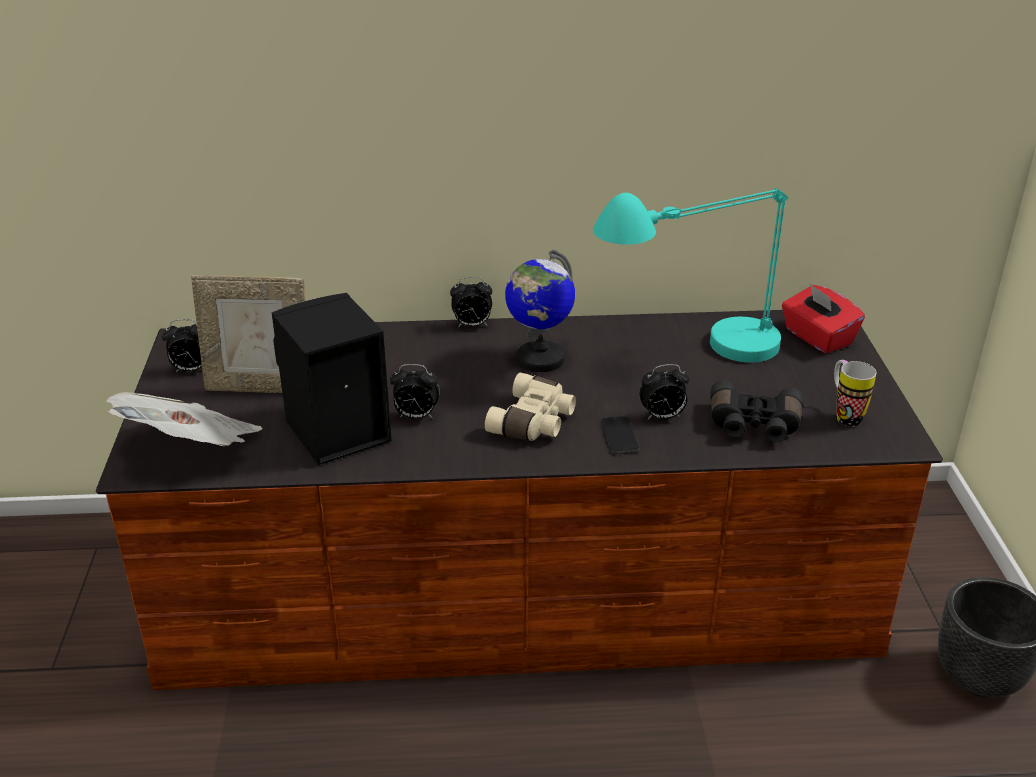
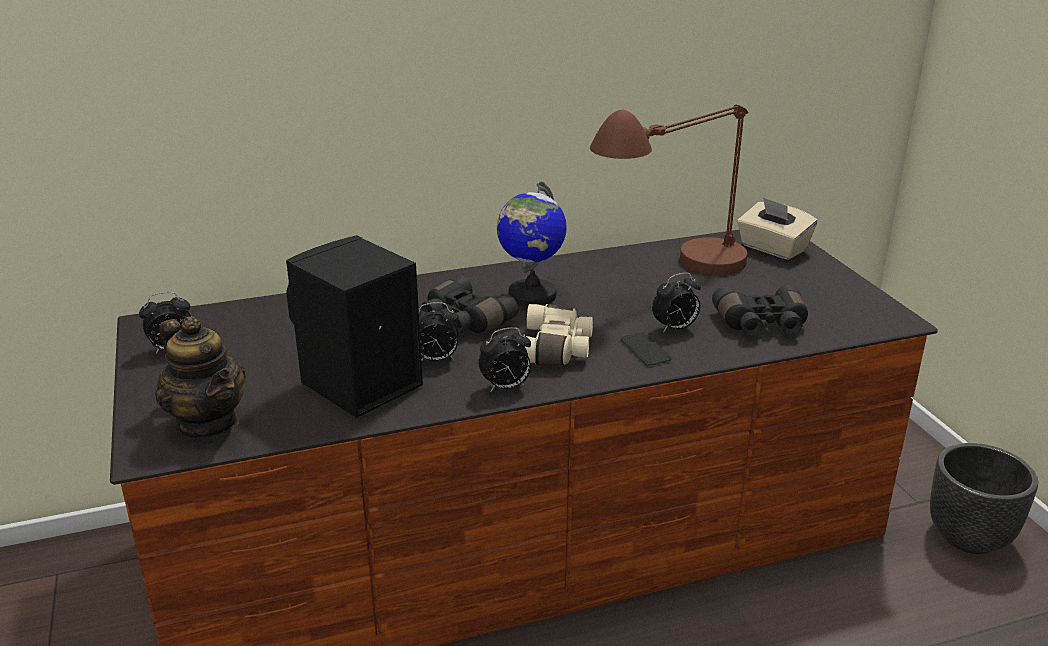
camera: 15 degrees left, 5 degrees down
newspaper [106,392,263,446] -> teapot [155,316,246,438]
picture frame [191,275,306,393] -> none
alarm clock [450,277,492,327] -> alarm clock moved to [479,327,531,391]
turquoise table lamp [593,188,788,362] -> brown table lamp [590,104,748,275]
red tissue box [782,284,865,354] -> beige tissue box [737,197,817,260]
mug [834,360,877,427] -> none
none -> black binoculars [421,276,519,333]

